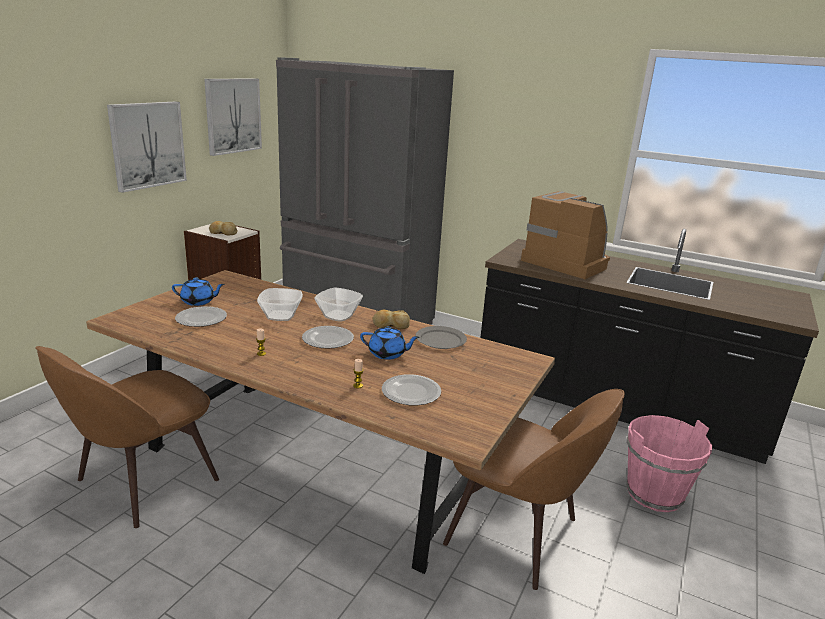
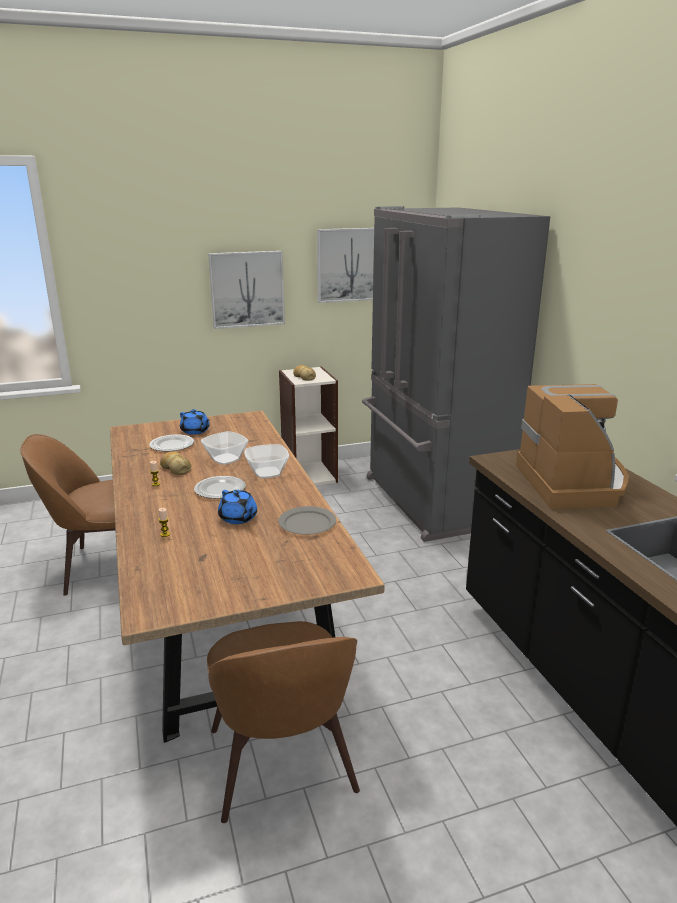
camera: 45 degrees right, 0 degrees up
bread [373,310,410,329] -> bread moved to [160,452,191,475]
plate [382,374,441,405] -> none
pink bucket [626,415,712,512] -> none

